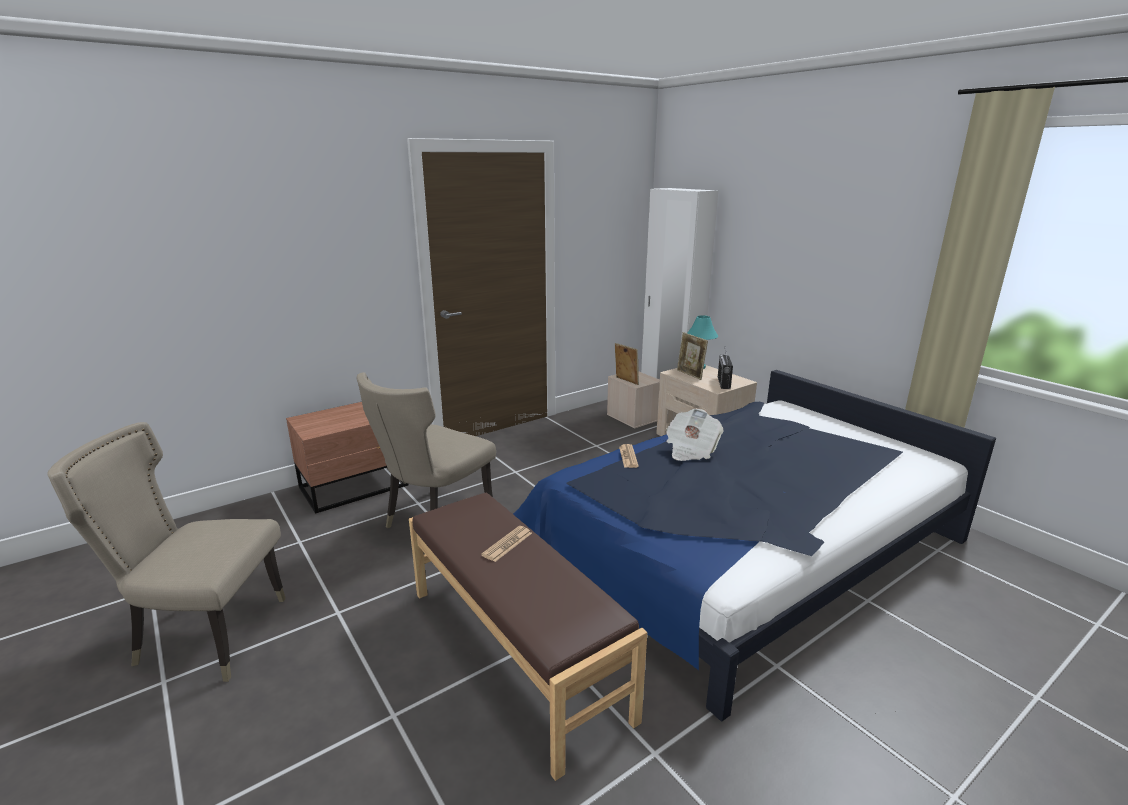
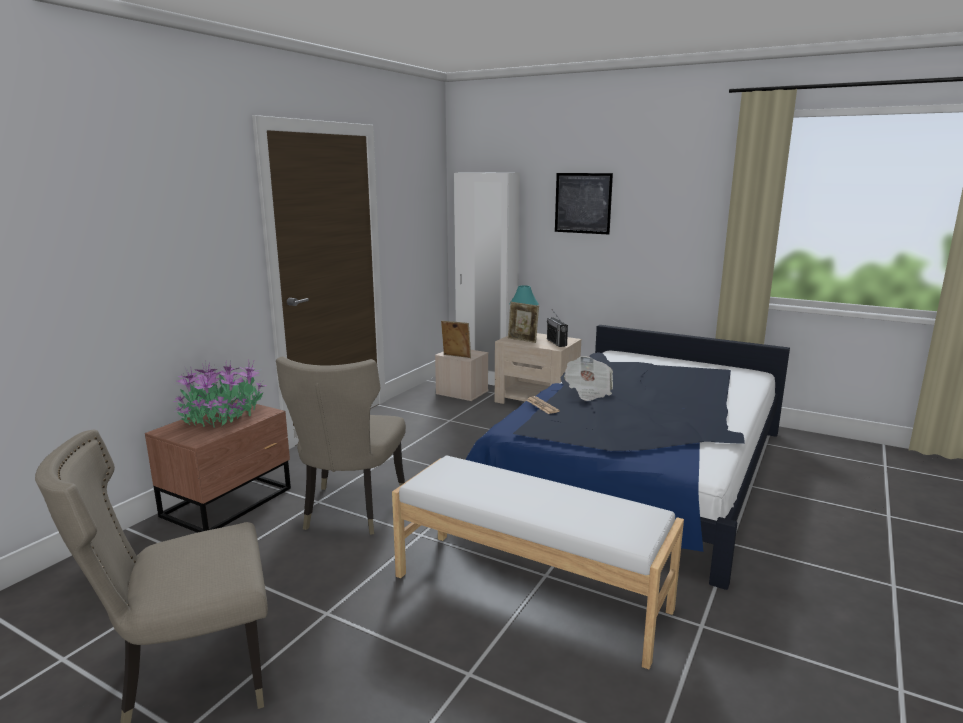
camera: 25 degrees left, 5 degrees down
brown bench [409,493,647,781] -> white bench [392,455,684,669]
newspaper [481,526,532,562] -> none
none -> potted plant [173,360,266,428]
none -> picture [555,173,613,235]

